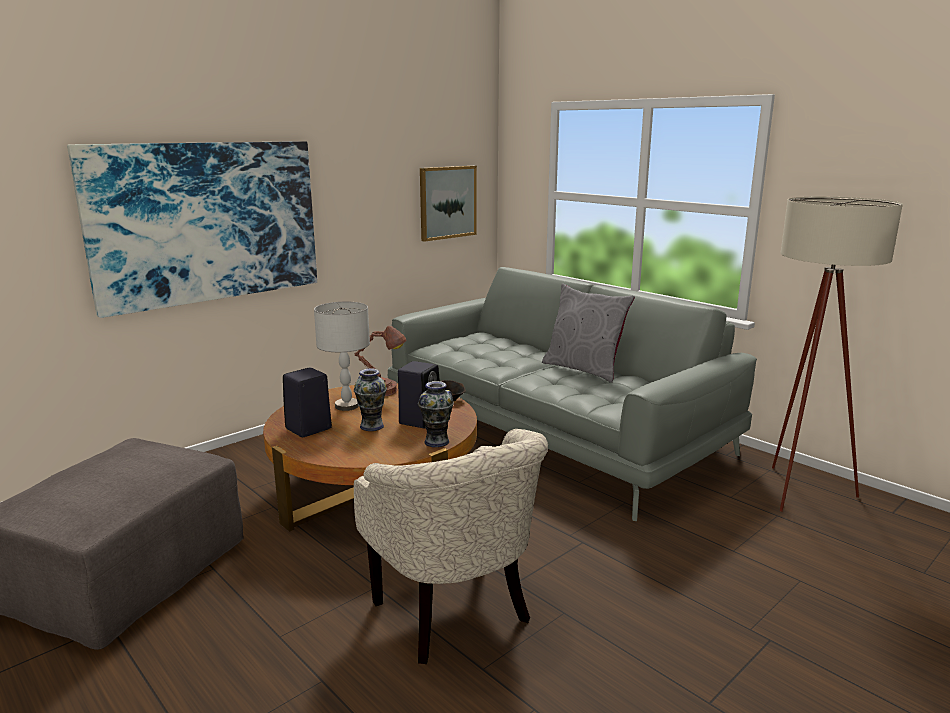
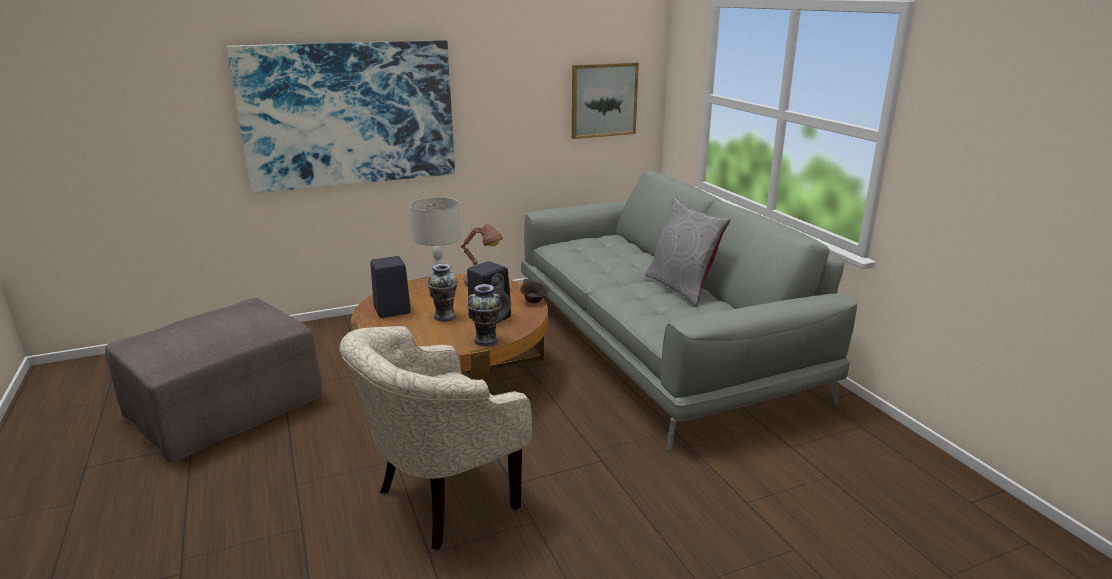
camera: 20 degrees right, 5 degrees up
beige armchair [354,429,548,664] -> beige armchair turned 60 degrees clockwise [339,326,532,550]
beige floor lamp [772,197,903,512] -> none

